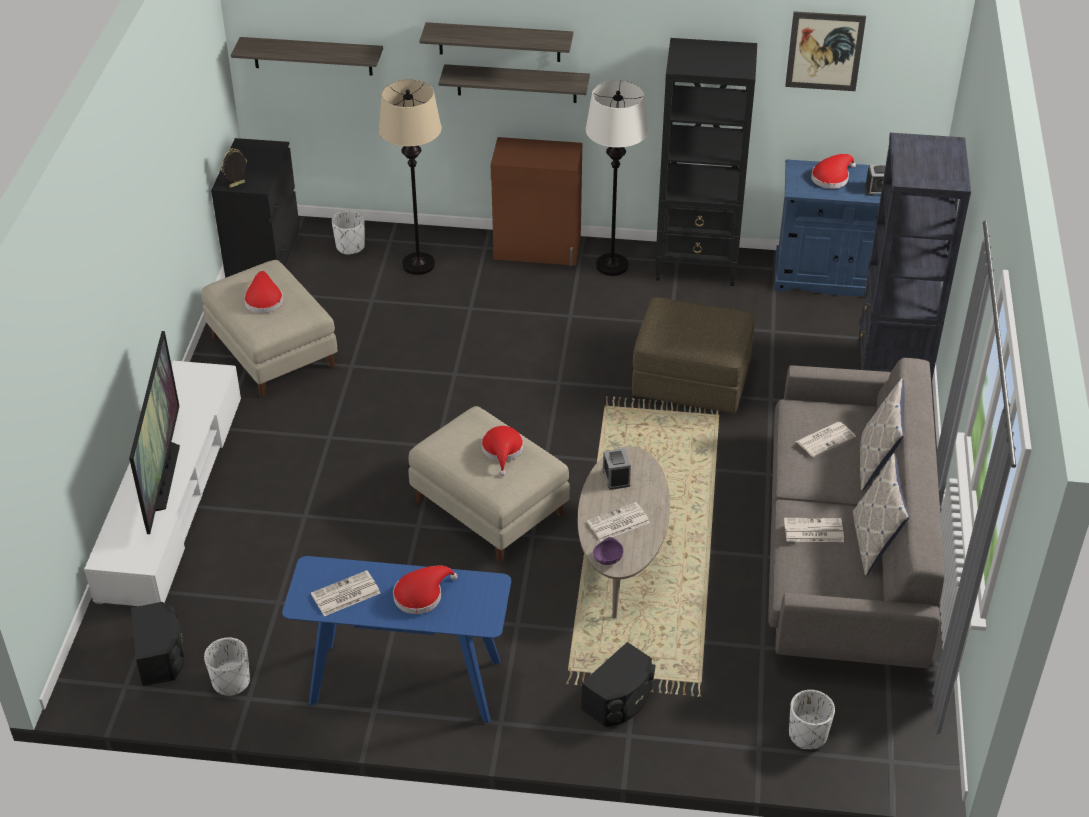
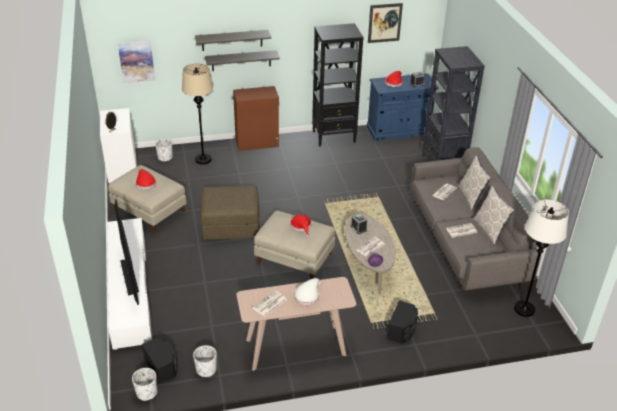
camera: 20 degrees left, 5 degrees down
black dresser [211,138,300,278] -> white dresser [100,108,137,184]
shelf [231,37,383,76] -> picture [118,41,155,83]
blue console table [282,556,511,723] -> beige console table [236,277,356,371]
red hat [393,566,458,614] -> white hat [294,278,321,305]
white floor lamp [585,80,648,276] -> white floor lamp moved to [514,199,569,317]
brown ottoman [632,297,755,413] -> brown ottoman moved to [200,186,259,240]
white planter [789,690,835,749] -> white planter moved to [132,368,157,401]

